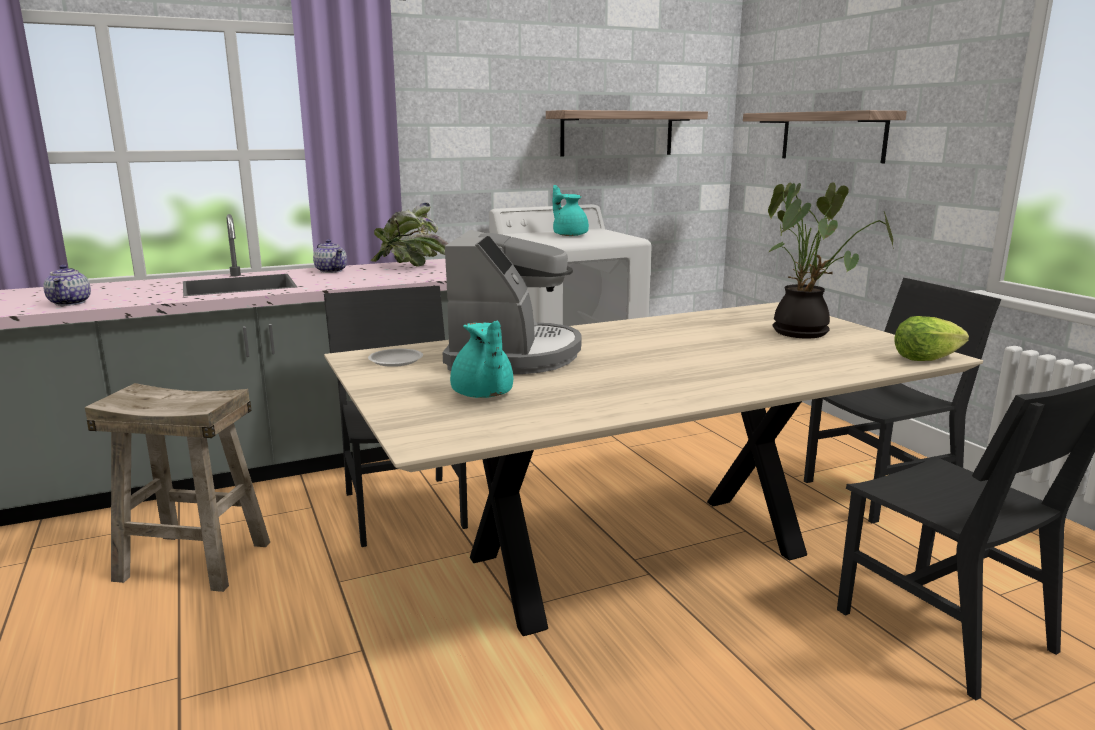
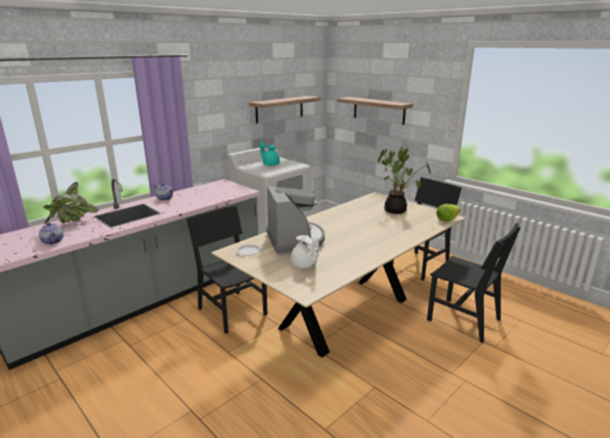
camera: 20 degrees left, 5 degrees up
beige stool [85,383,270,592] -> none
potted plant [371,203,449,266] -> potted plant moved to [43,182,98,223]
turquoise teapot [450,321,513,398] -> white teapot [291,235,319,268]

